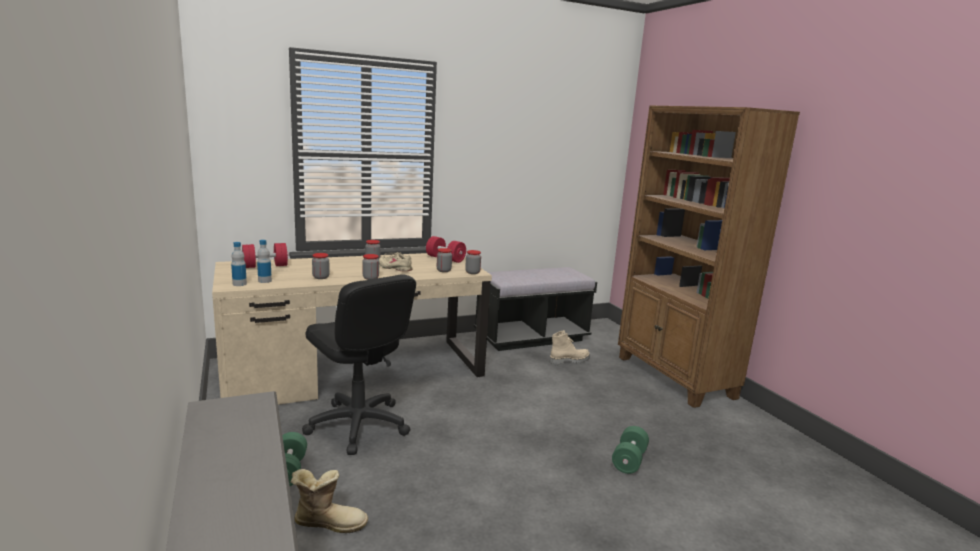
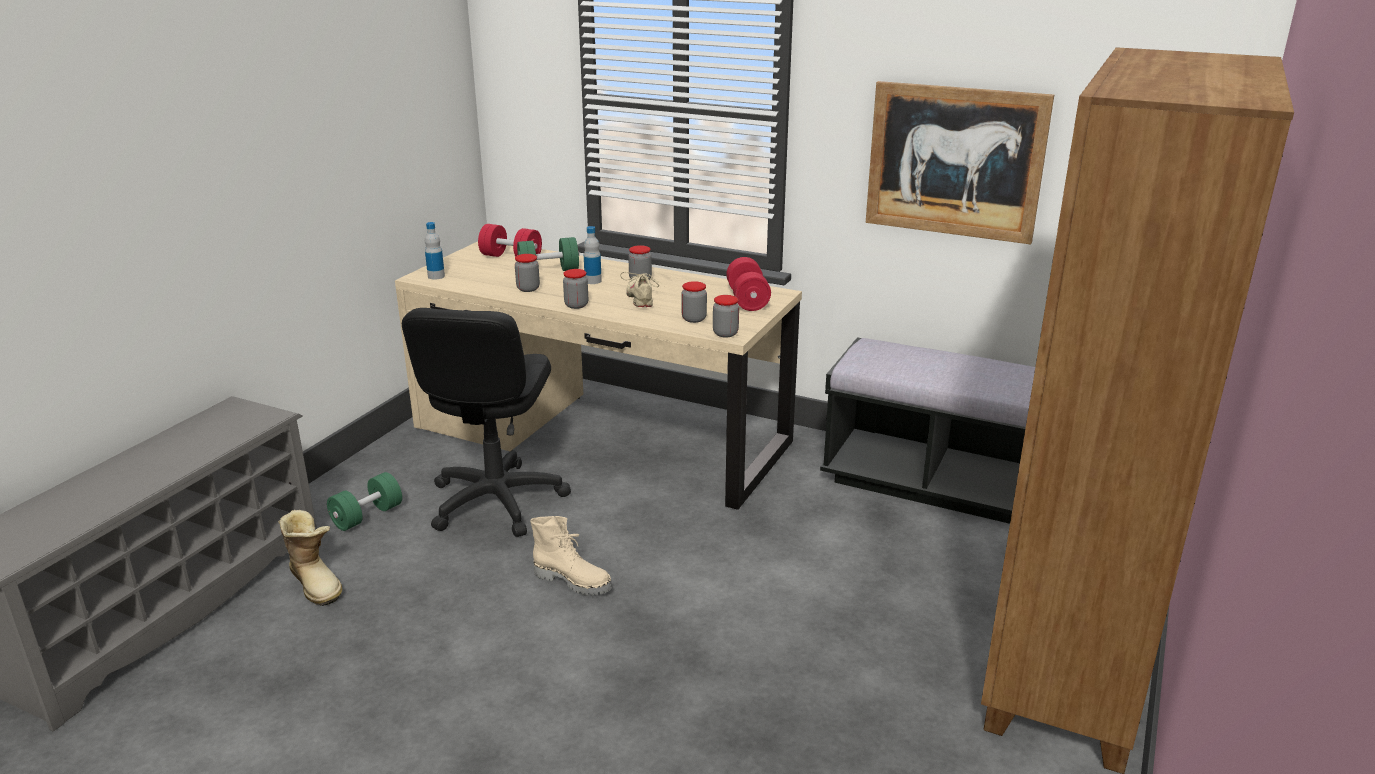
camera: 50 degrees right, 10 degrees up
bottle [257,240,272,283] -> bottle moved to [584,226,602,284]
beige boot [550,330,590,365] -> beige boot moved to [530,516,613,596]
green dumbbell [612,426,649,474] -> green dumbbell moved to [517,237,579,271]
none -> picture [866,81,1054,244]

